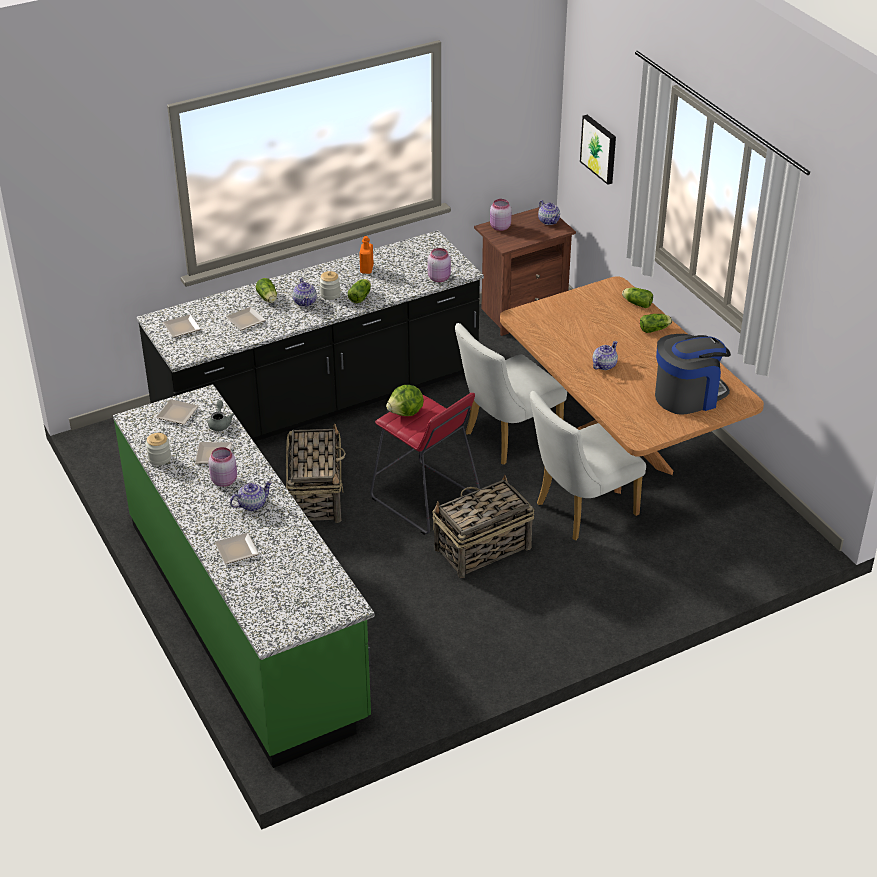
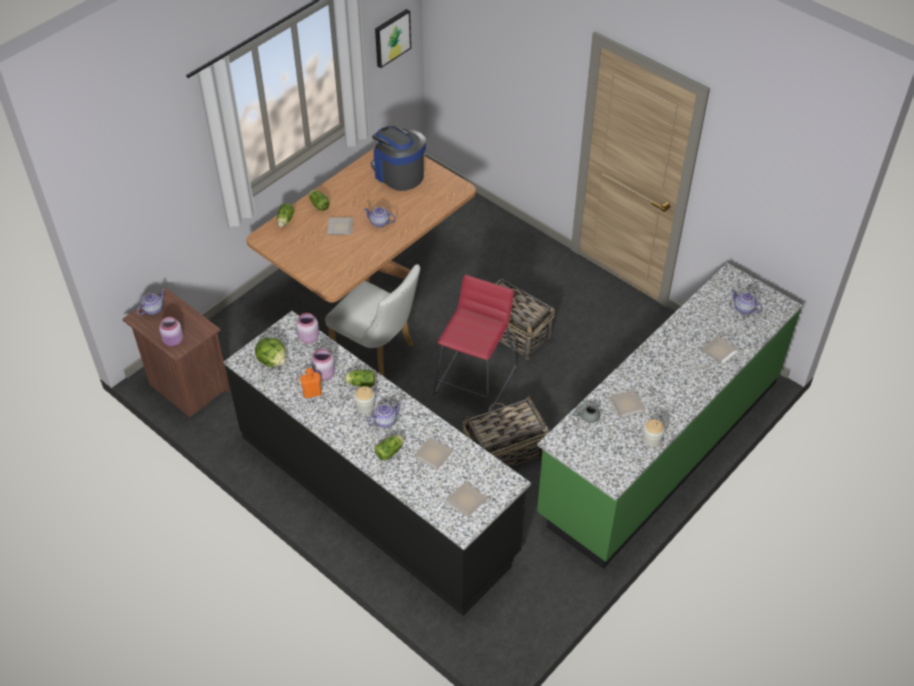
camera: 110 degrees left, 10 degrees up
plate [156,399,199,425] -> plate moved to [327,217,353,235]
pink jar [209,447,237,487] -> pink jar moved to [312,349,335,380]
teapot [230,481,272,511] -> teapot moved to [731,289,763,314]
lettuce [386,385,424,416] -> lettuce moved to [255,338,286,367]
white chair [530,391,646,540] -> none
picture [580,115,616,185] -> picture moved to [375,9,411,68]

